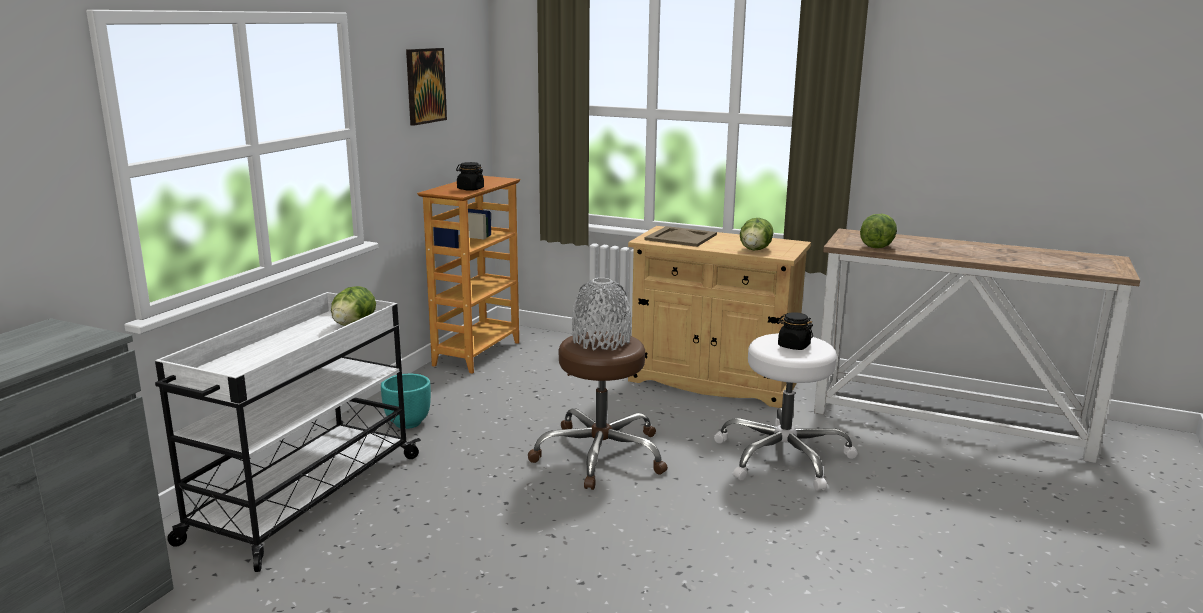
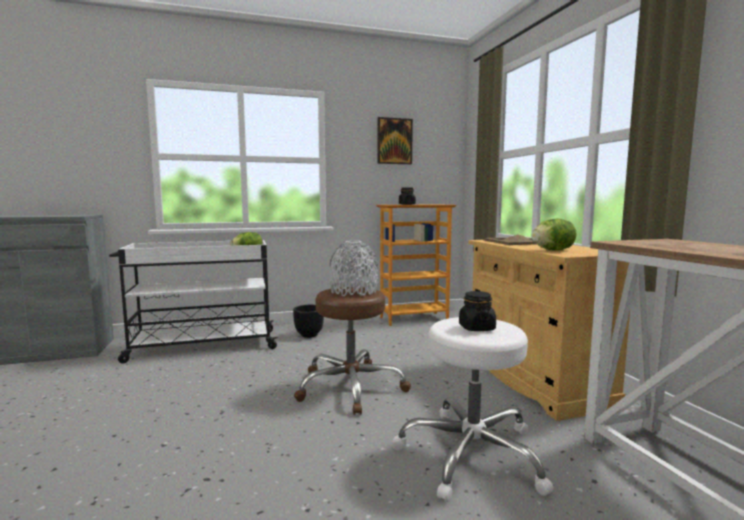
camera: 50 degrees right, 10 degrees down
turquoise planter [381,374,431,429] -> black planter [293,305,324,338]
lettuce [860,214,897,248] -> none

